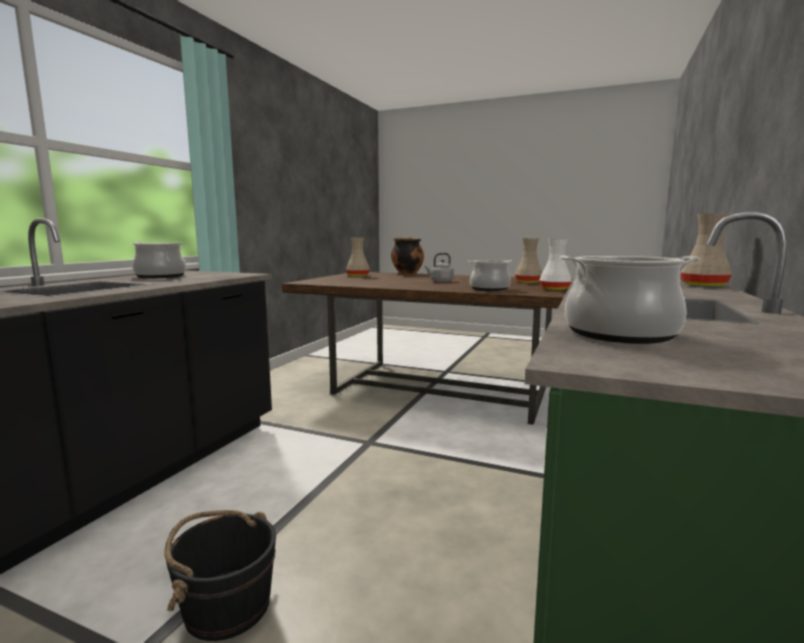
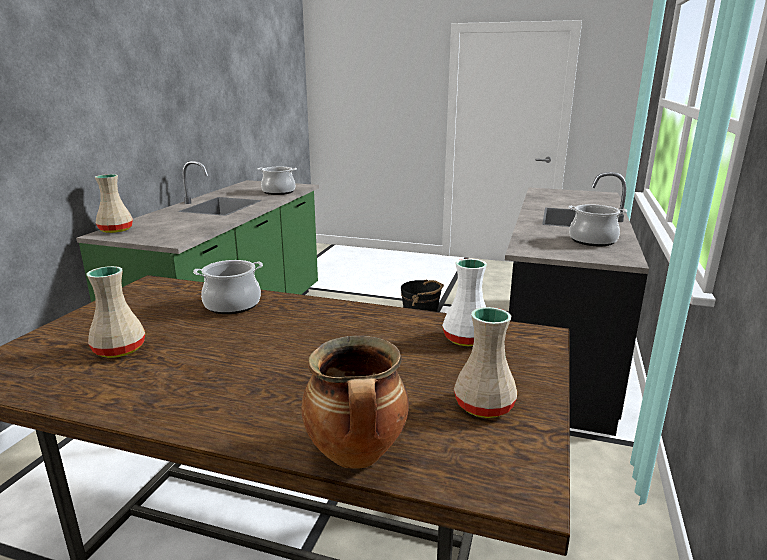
camera: 175 degrees right, 10 degrees up
grey kettle [425,253,454,282] -> none
white vase [539,239,572,290] -> white vase moved to [442,259,487,346]

